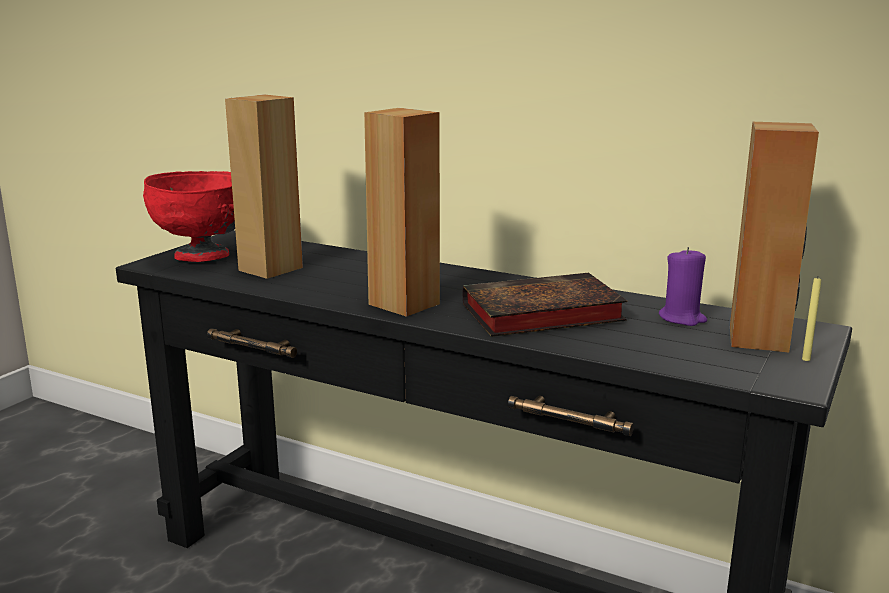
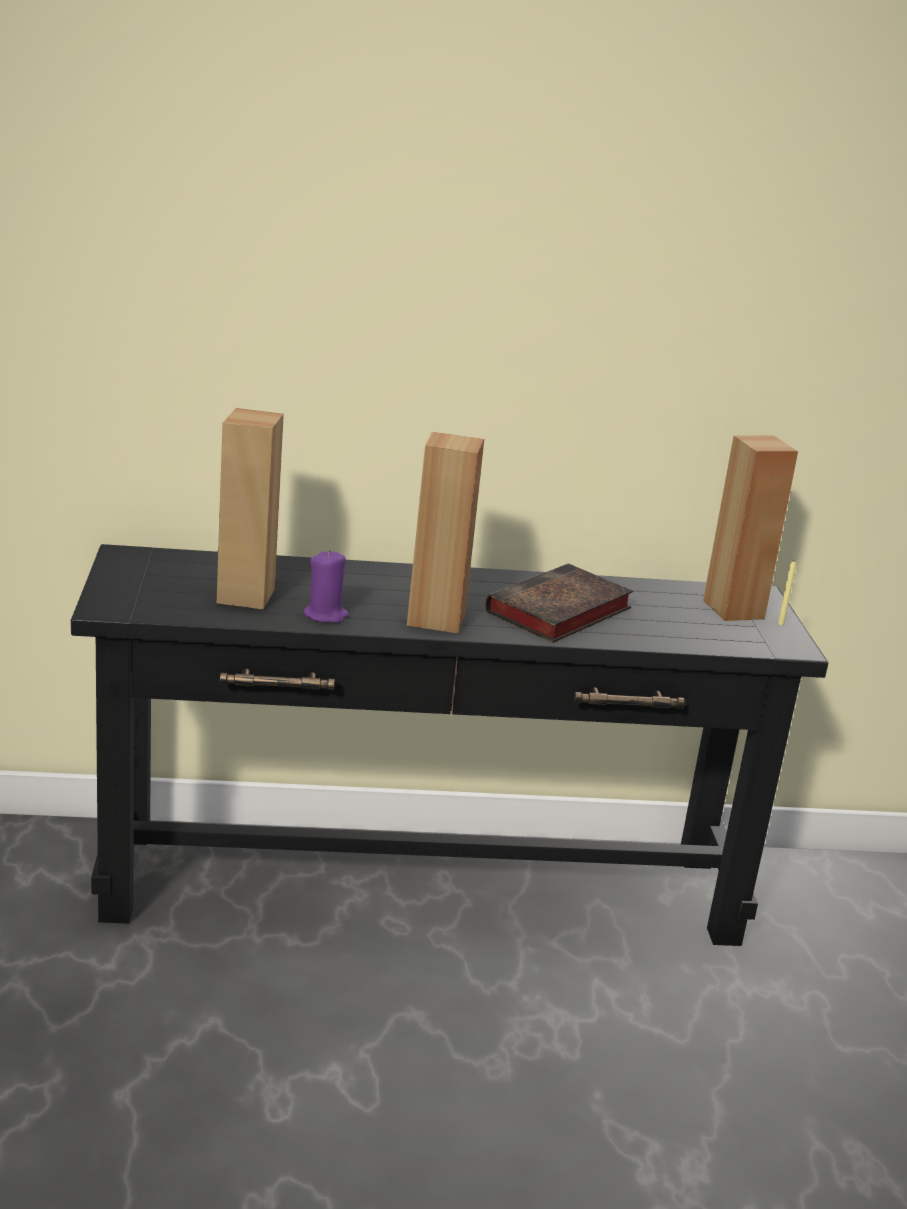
camera: 35 degrees left, 5 degrees up
red bowl [143,171,235,262] -> none
purple candle [659,247,707,326] -> purple candle moved to [303,550,349,623]

